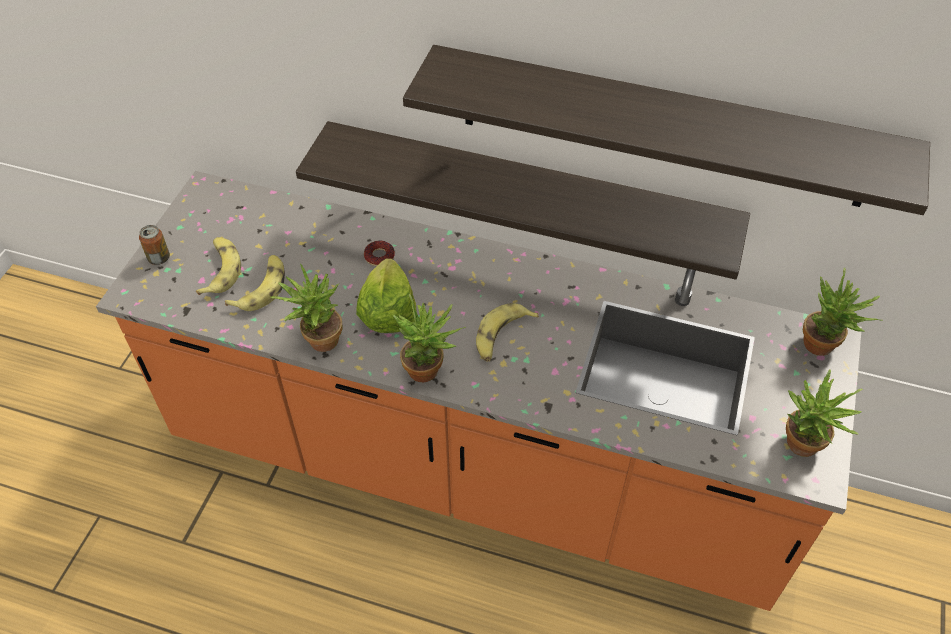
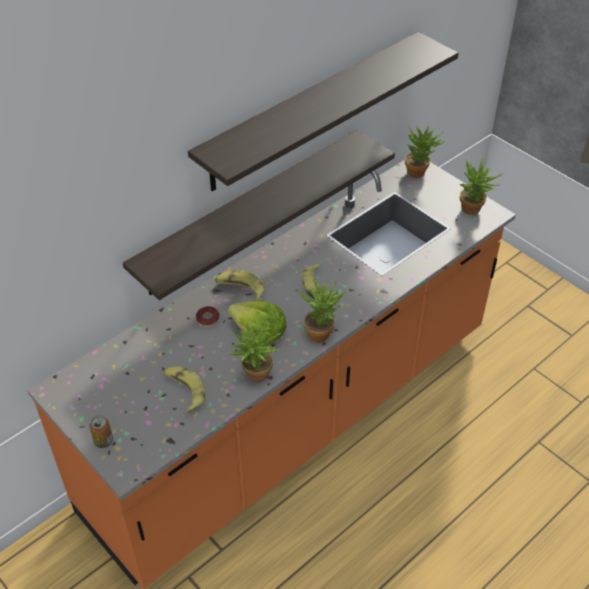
camera: 60 degrees left, 5 degrees down
banana [196,237,241,295] -> banana moved to [215,271,264,301]

